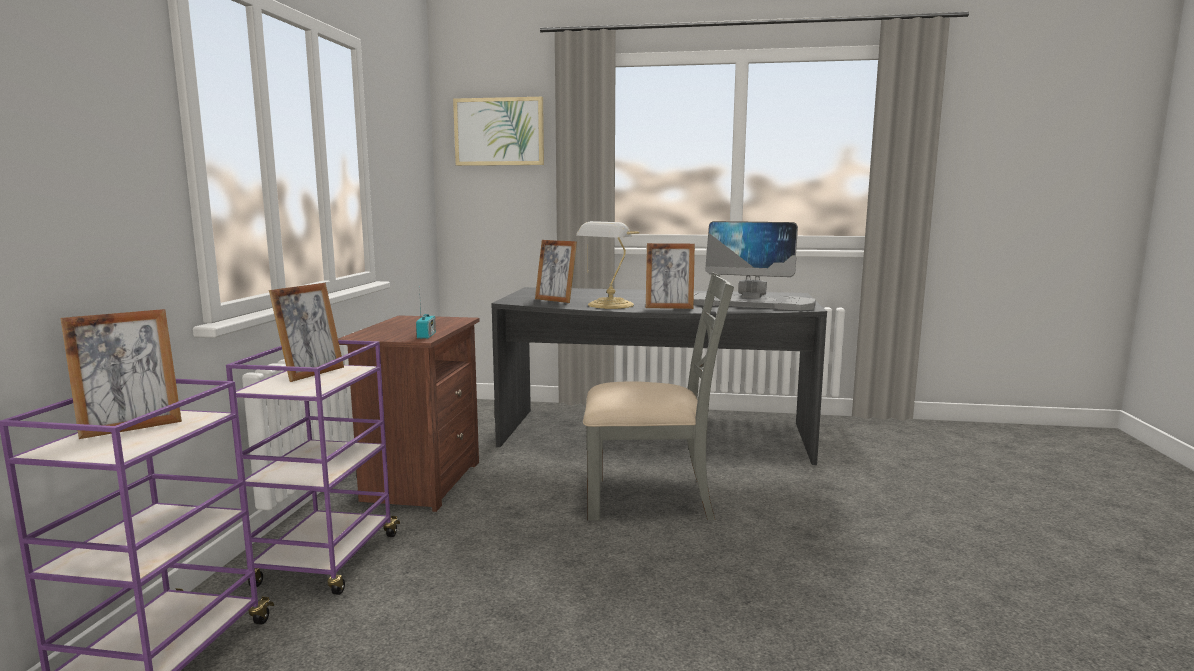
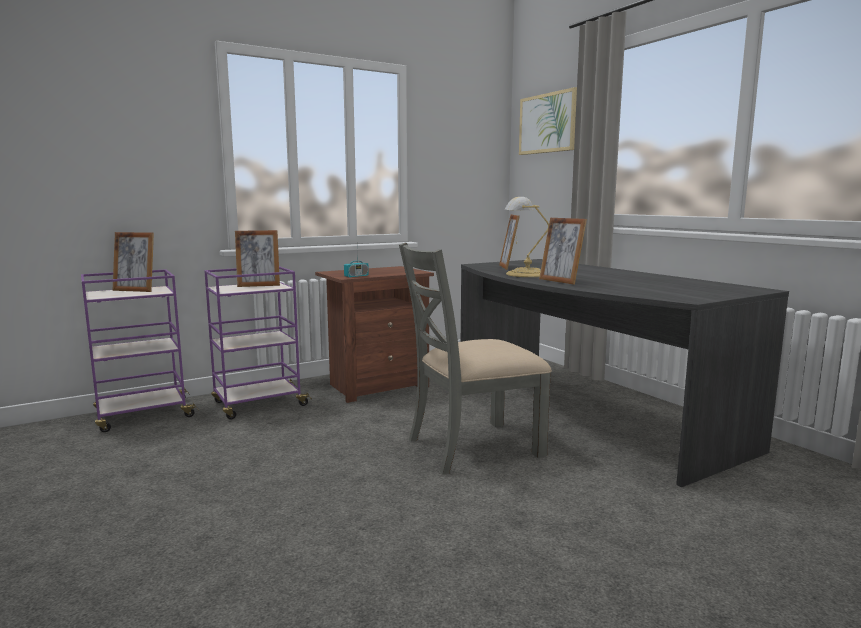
camera: 50 degrees right, 0 degrees up
grey chair [583,272,734,521] -> grey chair turned 105 degrees clockwise [399,243,552,474]
monitor [694,221,816,311] -> none

